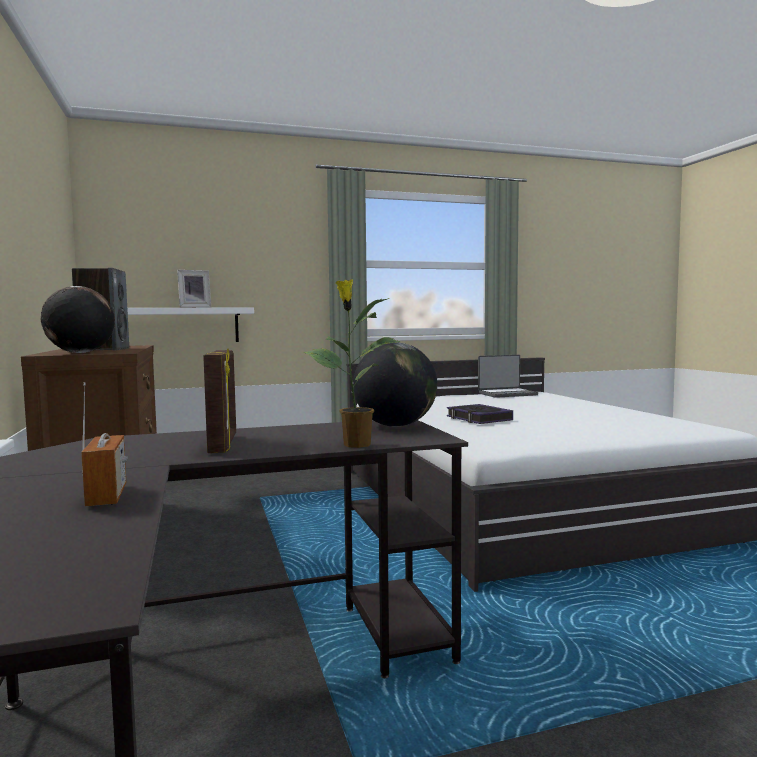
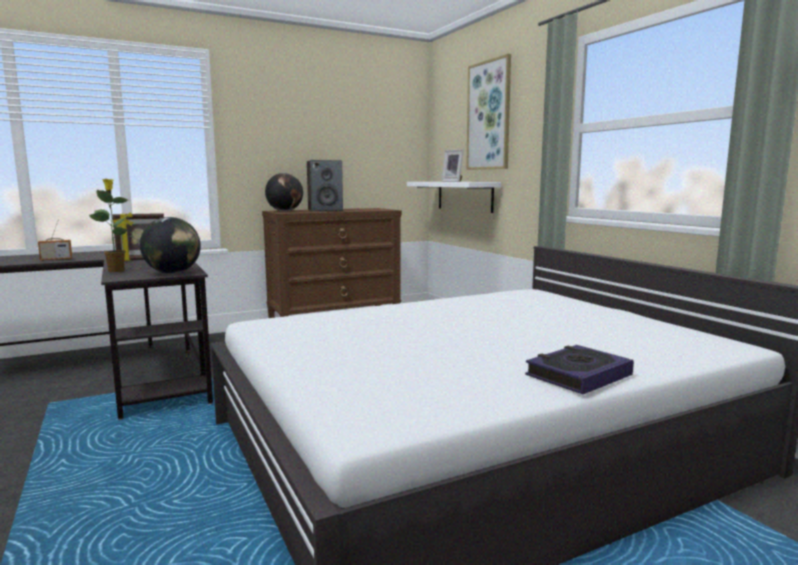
camera: 80 degrees right, 5 degrees up
book [447,404,513,424] -> book moved to [525,345,634,394]
laptop [478,355,538,398] -> none
none -> picture [466,54,511,170]

